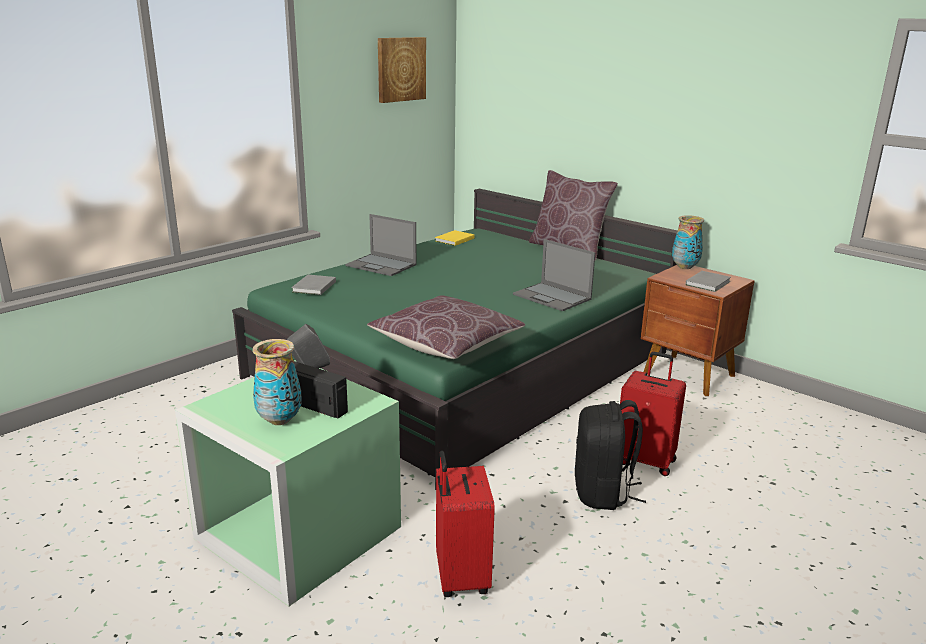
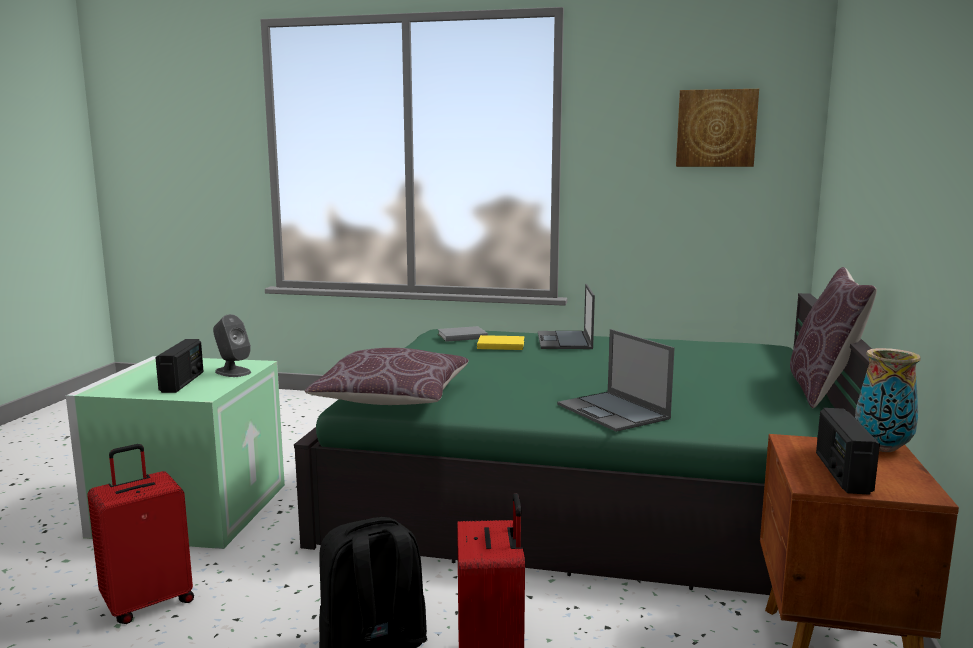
camera: 60 degrees right, 10 degrees down
vase [252,339,302,425] -> none
yellow book [435,230,474,246] -> yellow book moved to [477,335,524,350]
laptop [513,239,595,311] -> laptop turned 45 degrees counterclockwise [557,329,675,432]
grey book [685,271,731,292] -> radio [816,408,880,495]

